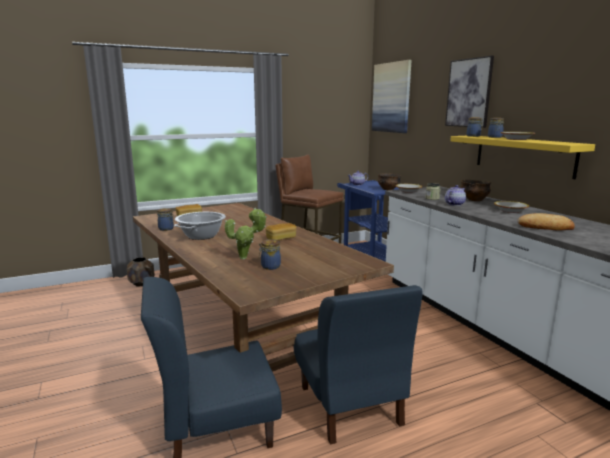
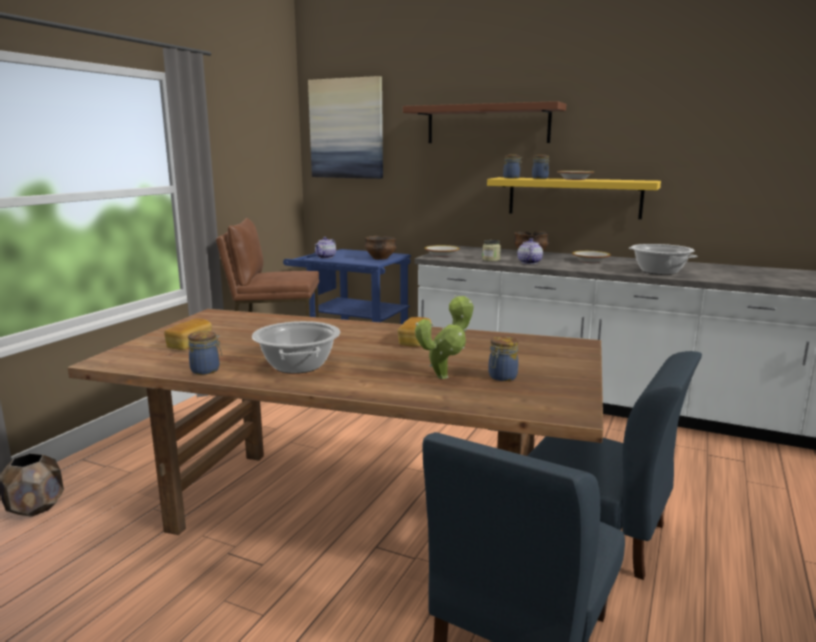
camera: 40 degrees left, 0 degrees up
picture [445,56,494,128] -> brown shelf [403,101,566,143]
bread [518,213,575,230] -> cooking pot [629,244,697,275]

